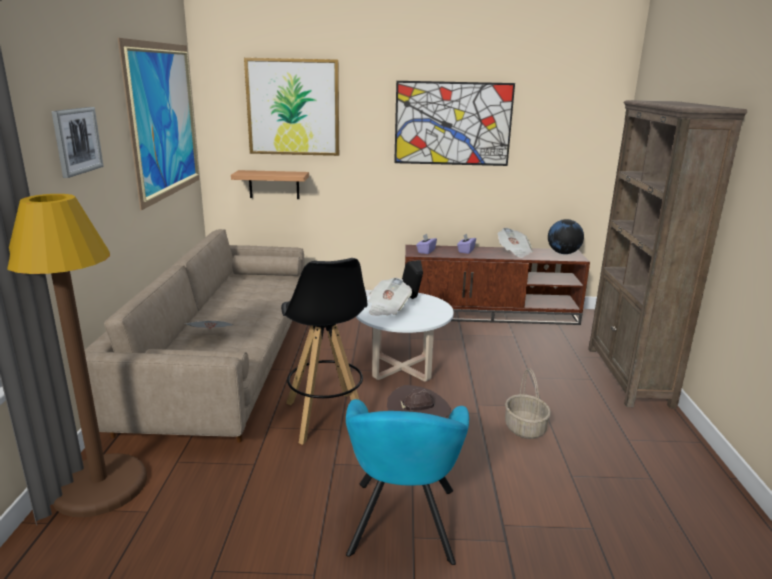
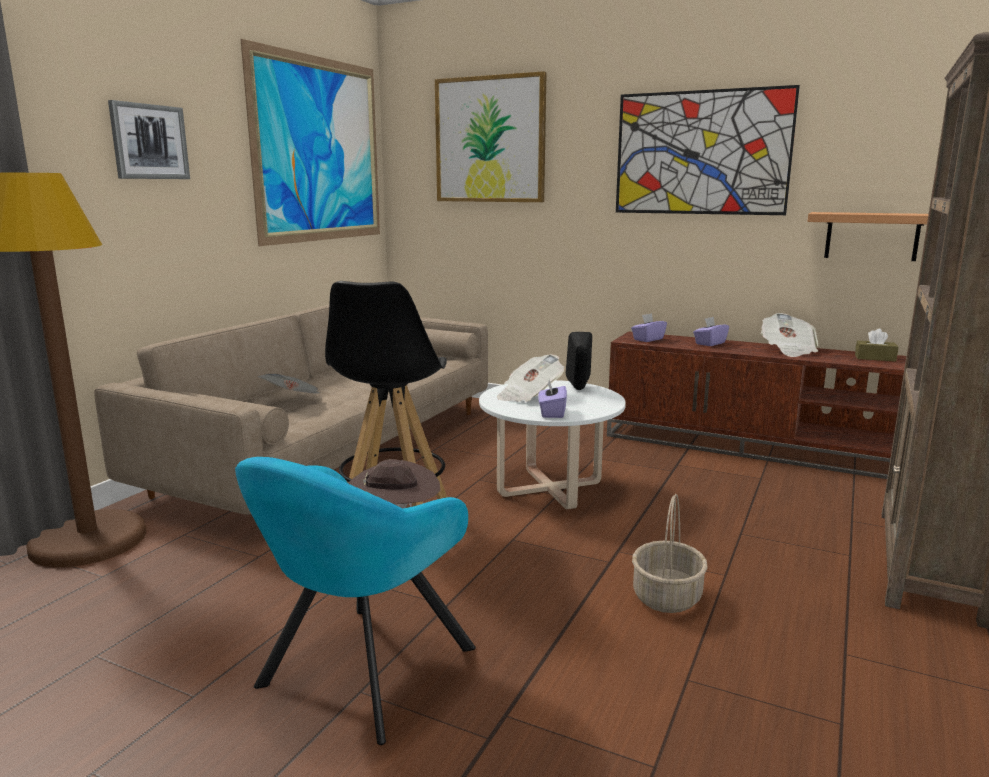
camera: 25 degrees right, 5 degrees down
shelf [231,170,309,199] -> shelf moved to [808,212,929,261]
globe [548,219,584,254] -> brown tissue box [855,329,898,362]
none -> purple tissue box [538,380,567,418]

